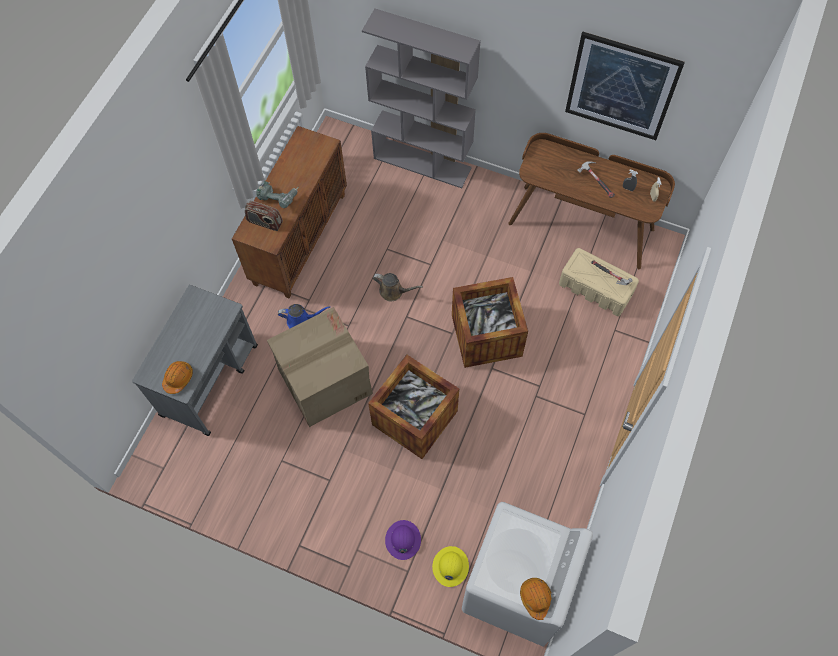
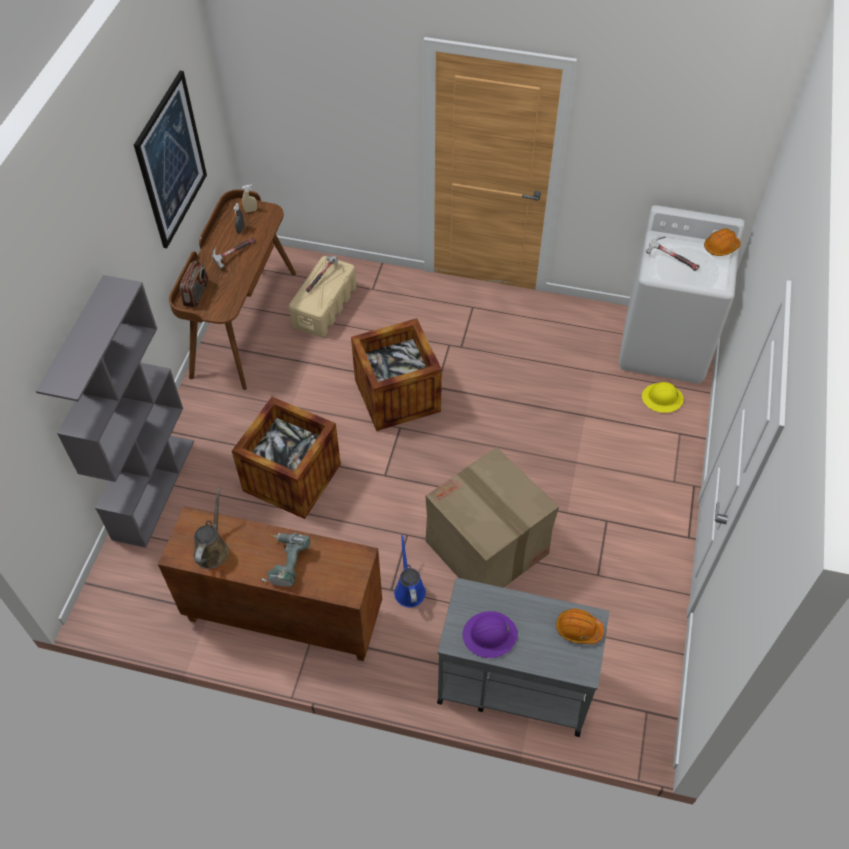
camera: 100 degrees left, 10 degrees down
radio [245,201,283,231] -> radio moved to [180,261,208,308]
crate [368,354,459,459] -> crate moved to [232,397,341,519]
brown watering can [373,273,423,301] -> brown watering can moved to [193,487,229,569]
purple hard hat [385,520,421,560] -> purple hard hat moved to [462,611,518,658]
none -> hammer [645,237,700,271]

